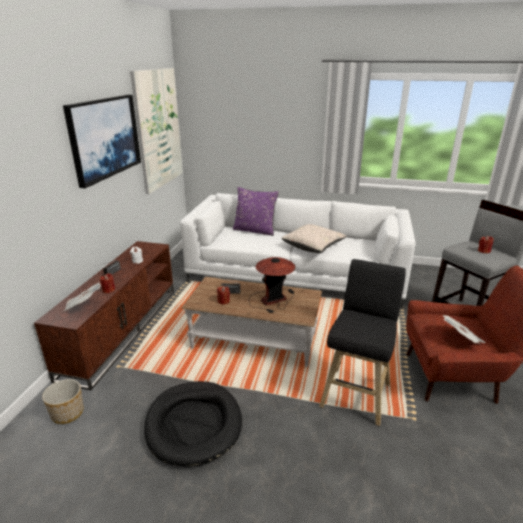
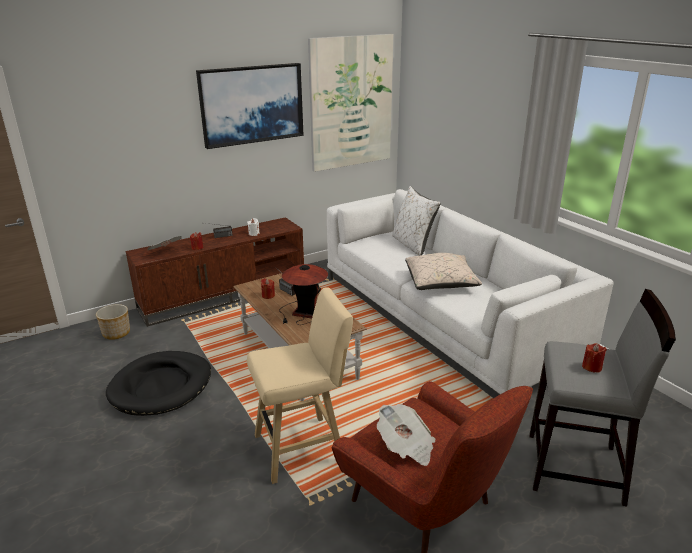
camera: 45 degrees right, 0 degrees up
purple pillow [233,187,279,236] -> white pillow [392,186,441,255]
black stool [319,259,406,426] -> beige stool [247,287,353,484]

